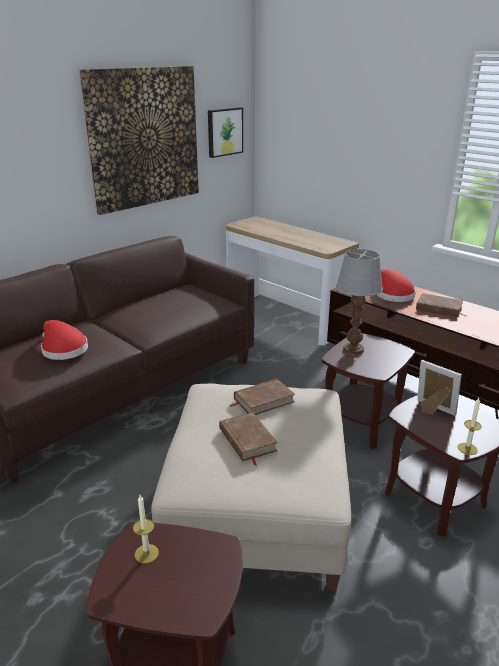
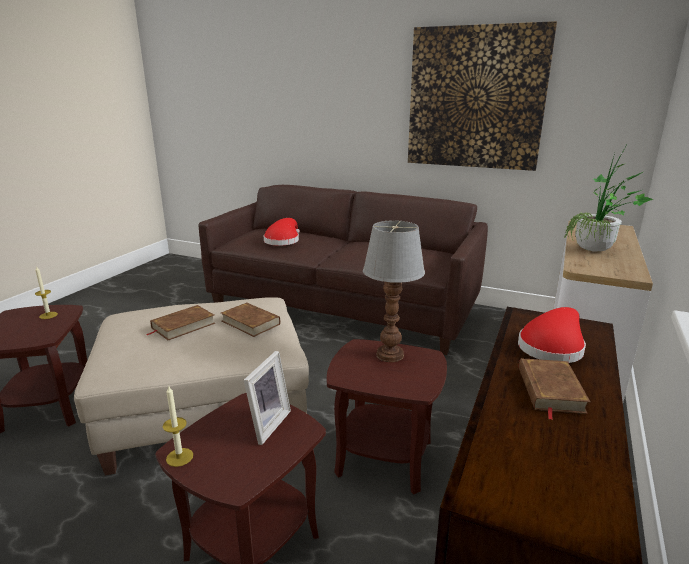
camera: 70 degrees right, 5 degrees down
picture [208,107,243,158] -> none
none -> potted plant [565,143,654,252]

